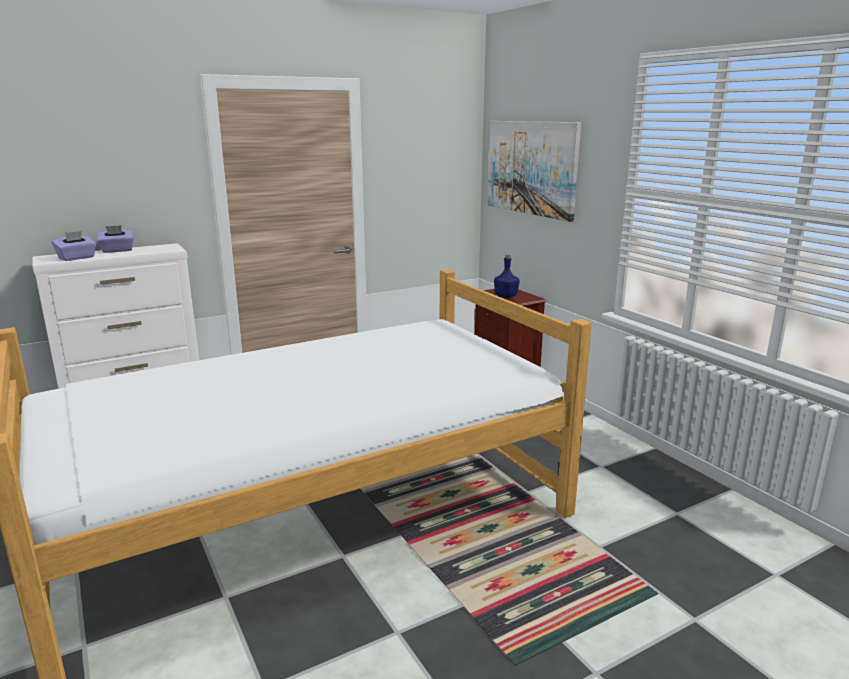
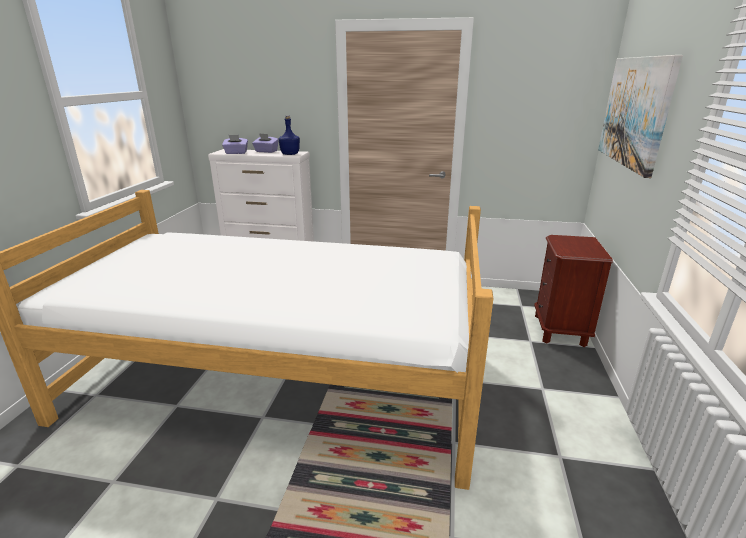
camera: 40 degrees right, 5 degrees up
blue bottle [494,255,520,298] -> blue bottle moved to [279,116,300,155]

